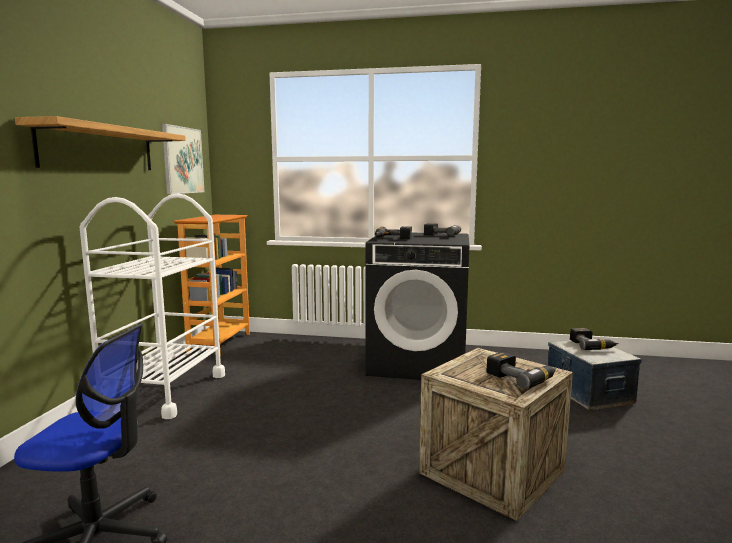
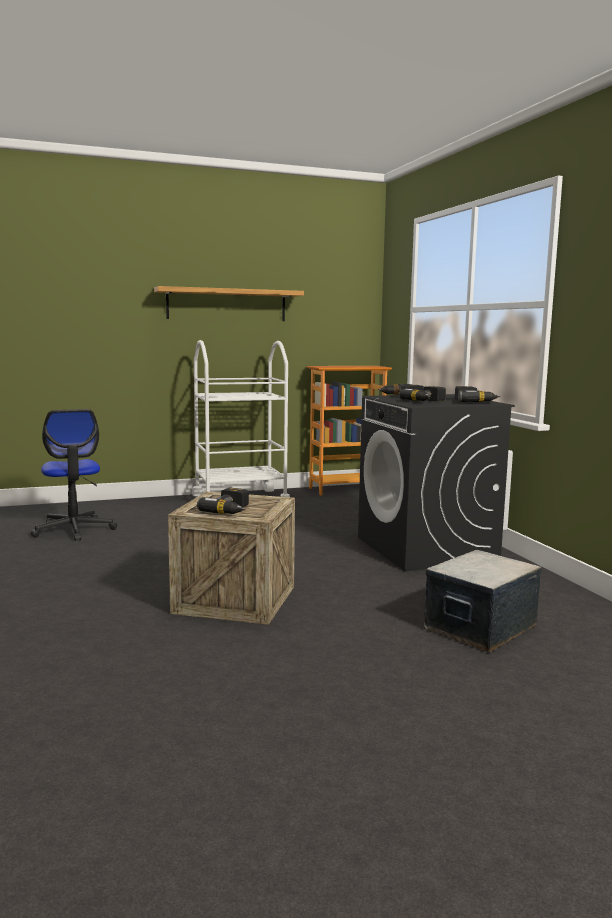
camera: 60 degrees right, 0 degrees up
picture [162,124,204,194] -> none
power drill [570,328,619,350] -> power drill moved to [399,386,446,401]

